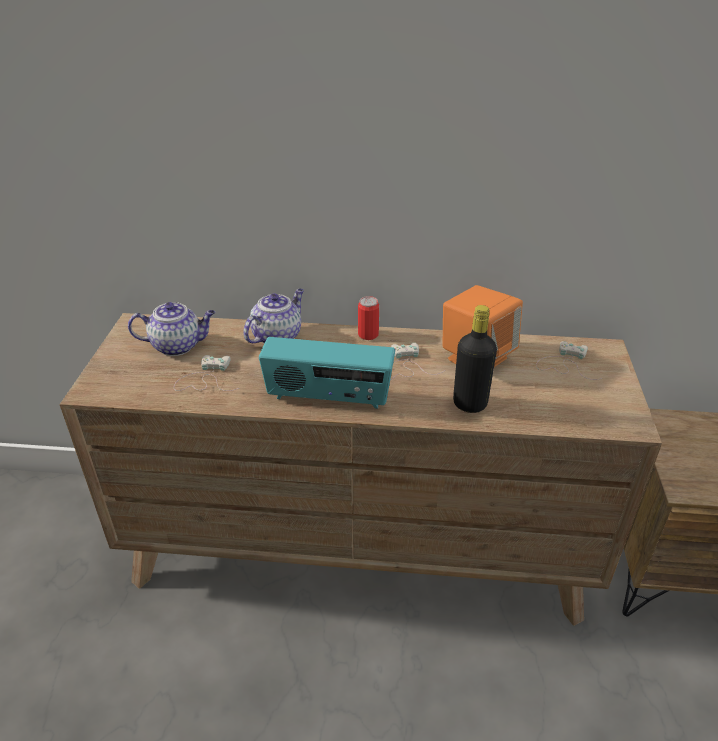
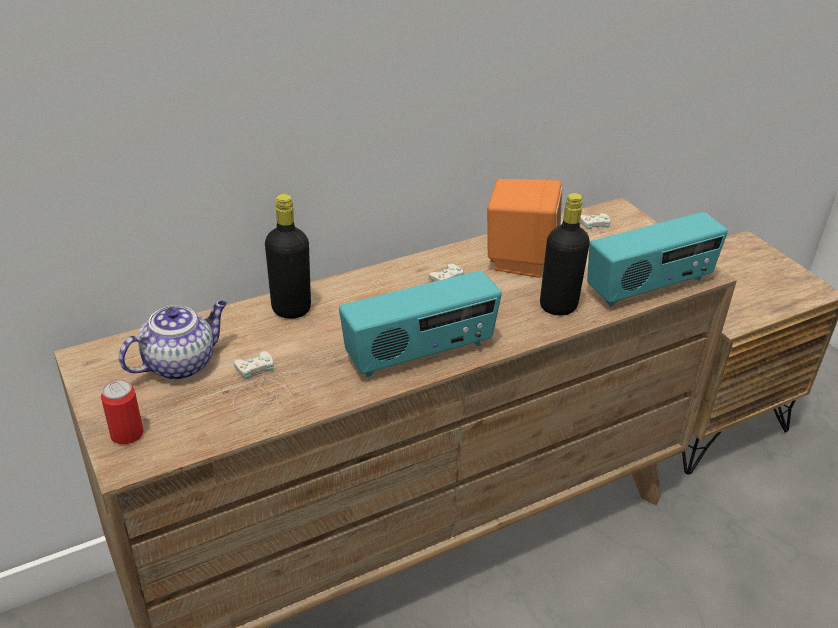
camera: 35 degrees left, 0 degrees up
teapot [244,289,304,344] -> black bottle [265,194,311,319]
can [358,296,379,340] -> can moved to [101,379,144,444]
none -> radio [587,212,728,307]

